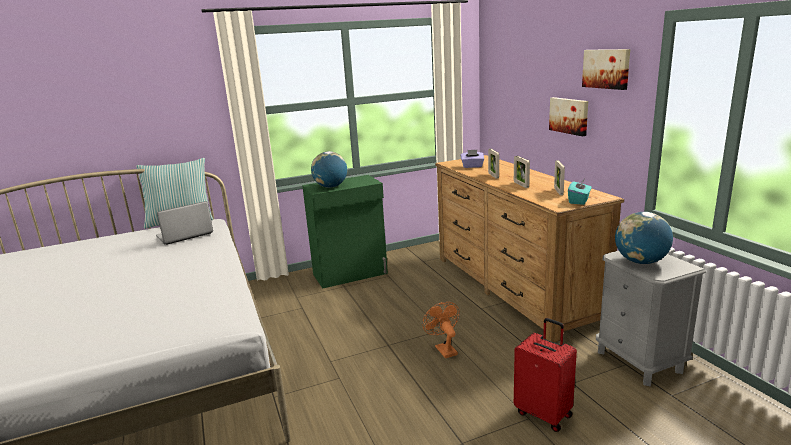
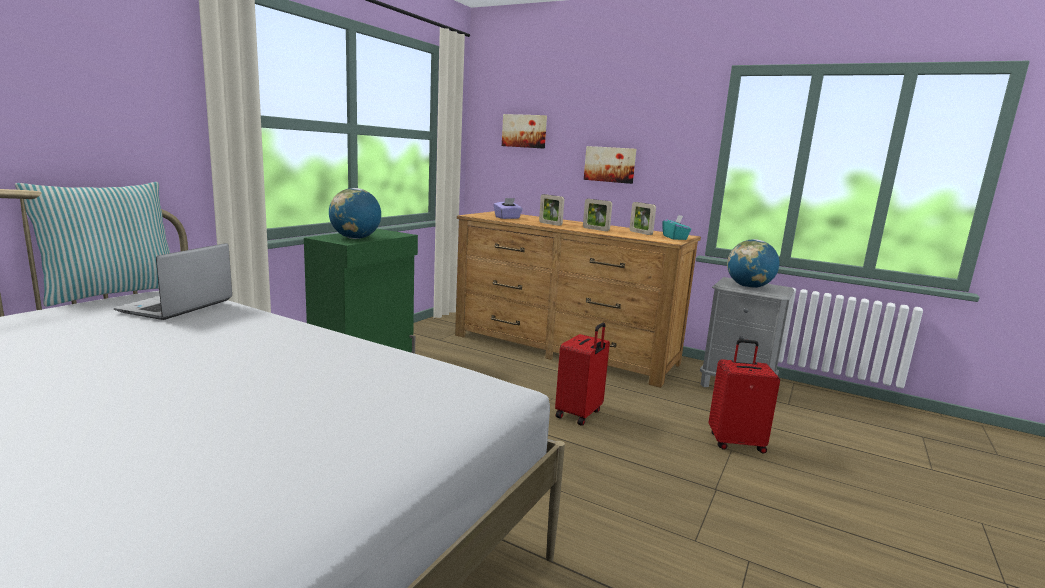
camera: 40 degrees left, 5 degrees down
orange fan [422,302,460,358] -> red suitcase [555,323,610,426]
picture [582,49,630,90] -> picture moved to [502,114,547,149]

